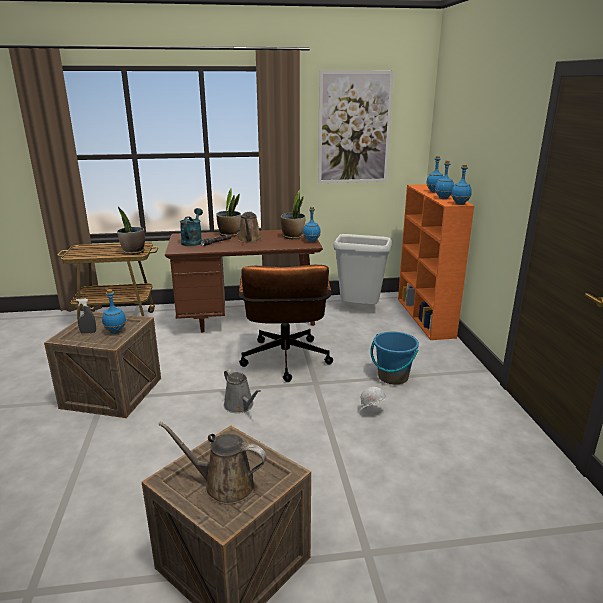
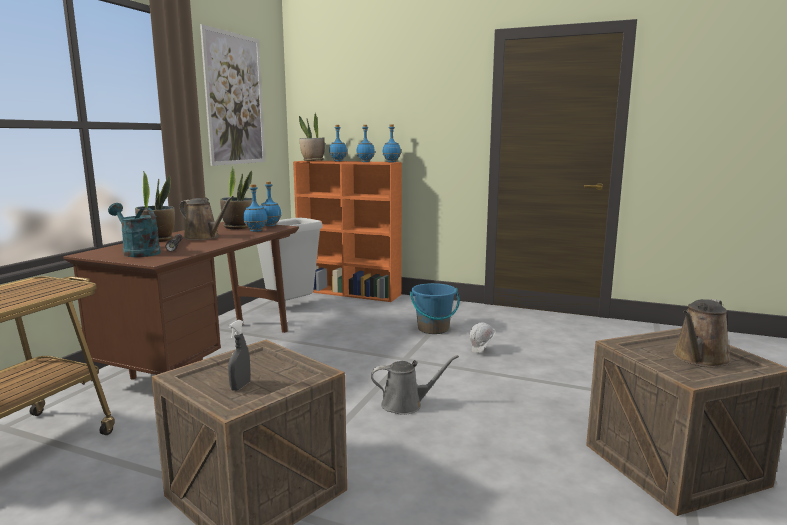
camera: 60 degrees left, 10 degrees down
blue bottle [102,289,126,334] -> blue bottle moved to [243,184,267,232]
potted plant [117,207,145,255] -> potted plant moved to [299,113,325,161]
brown office chair [239,265,333,382] -> none

